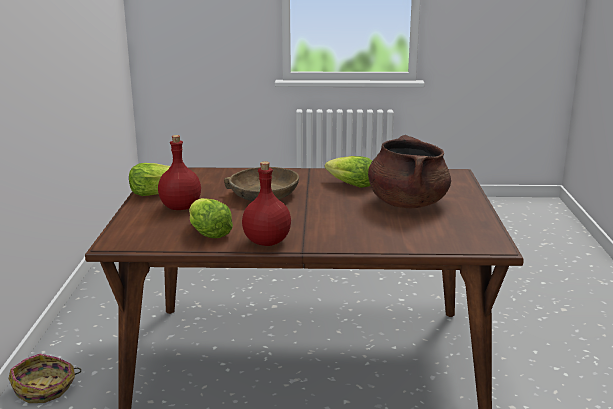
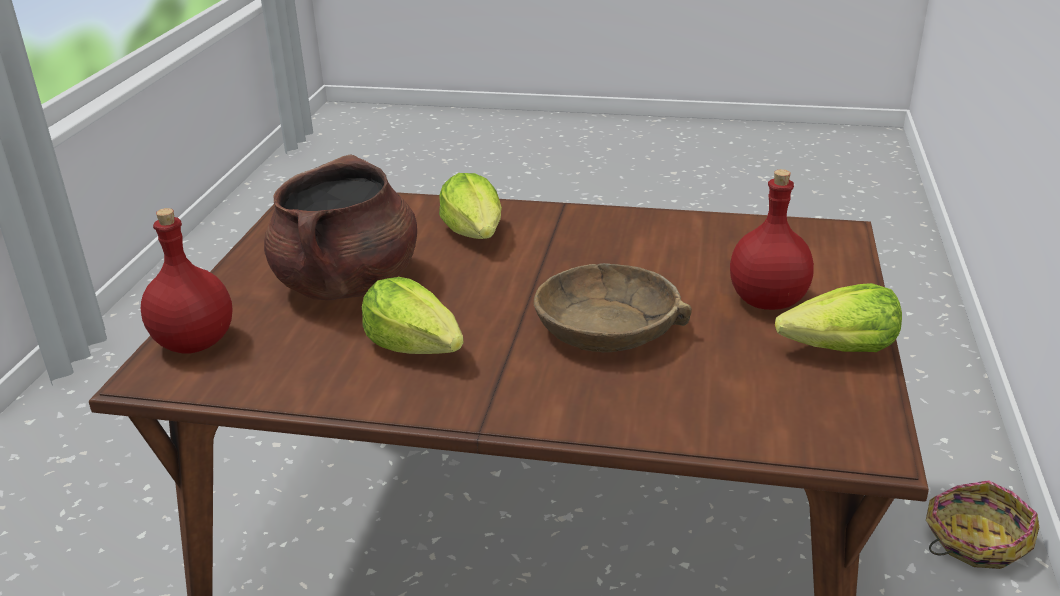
camera: 170 degrees left, 10 degrees up
lettuce [189,198,233,238] -> lettuce moved to [439,173,502,239]
red bottle [242,161,291,246] -> red bottle moved to [141,208,233,354]

